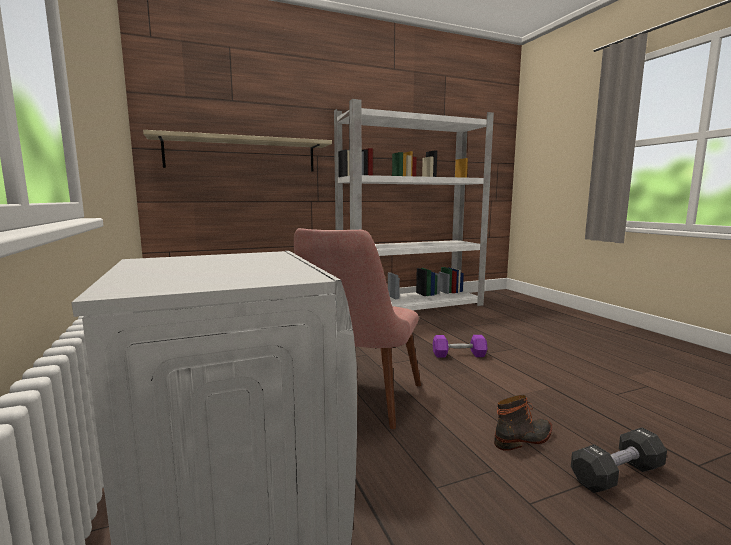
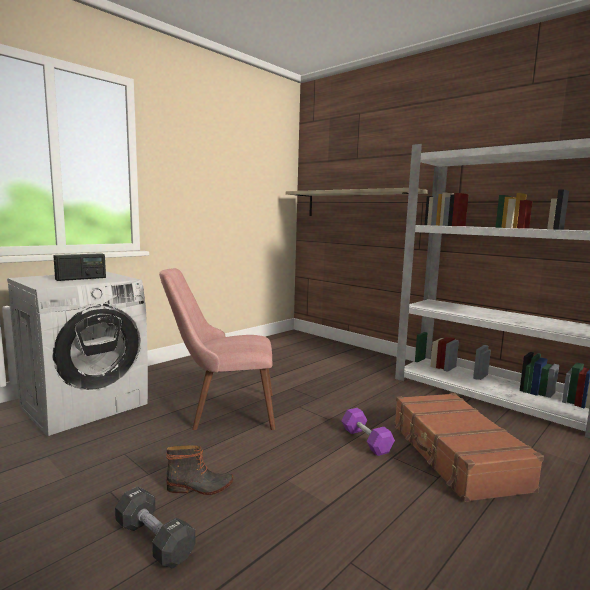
camera: 65 degrees right, 0 degrees up
boot [494,395,552,451] -> boot turned 45 degrees counterclockwise [166,445,234,495]
none -> radio [53,253,106,281]
none -> brown suitcase [394,393,544,502]

